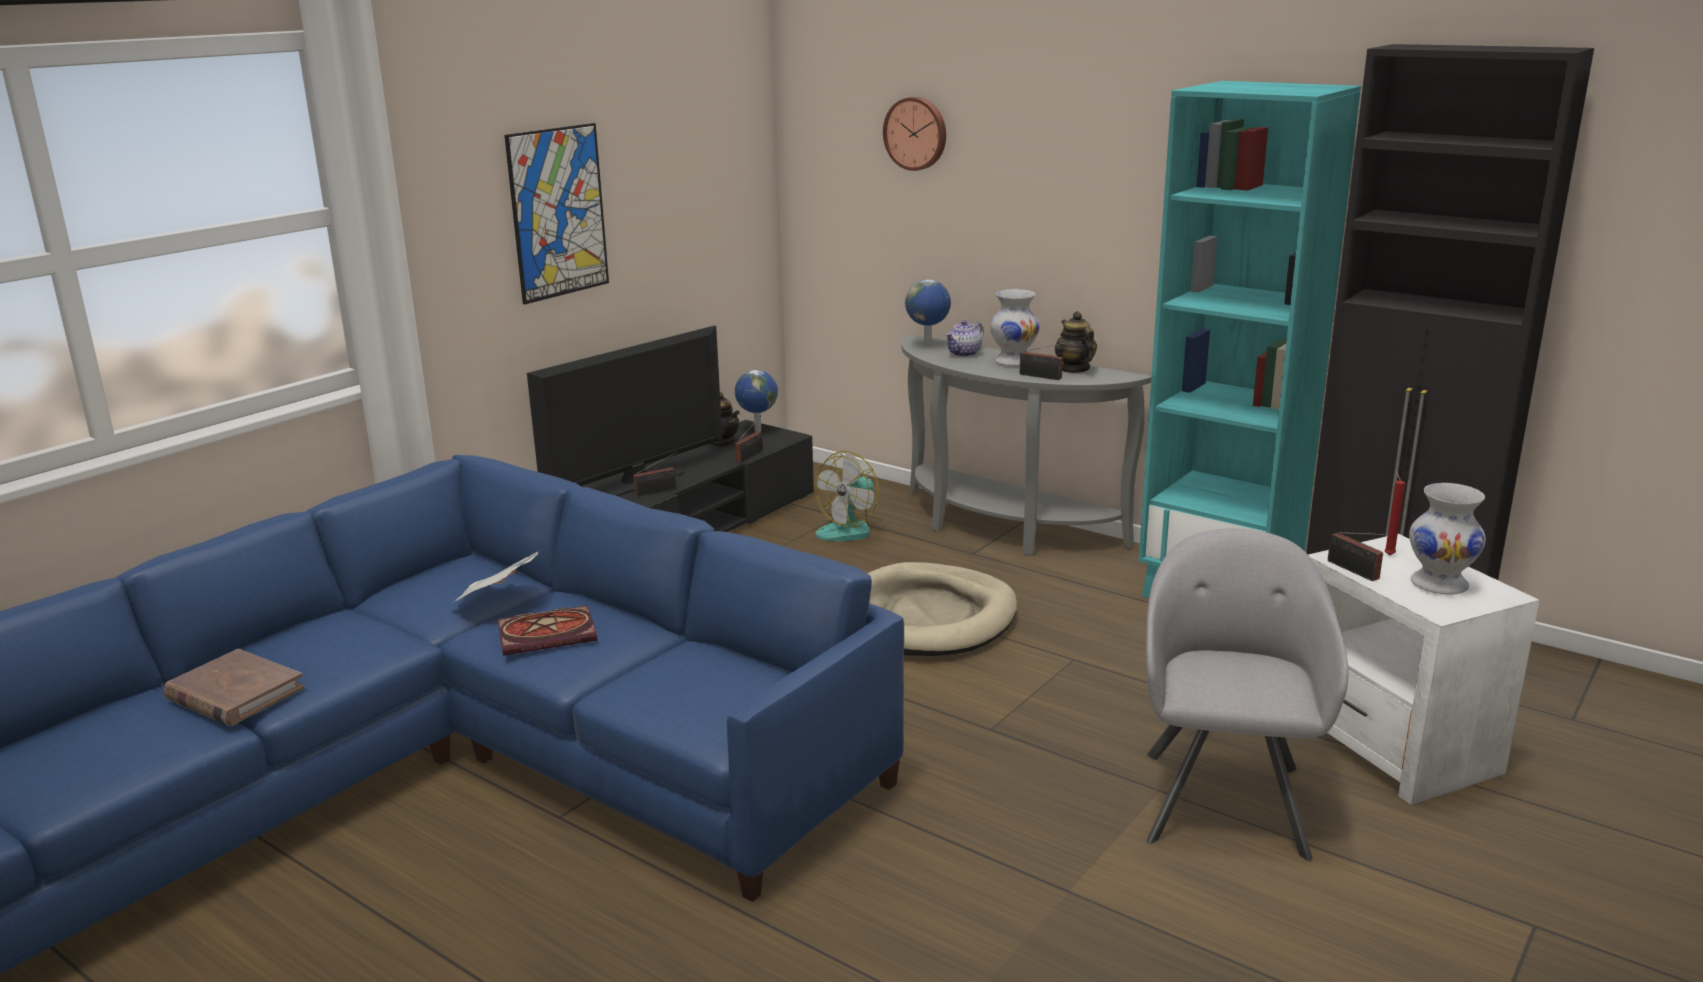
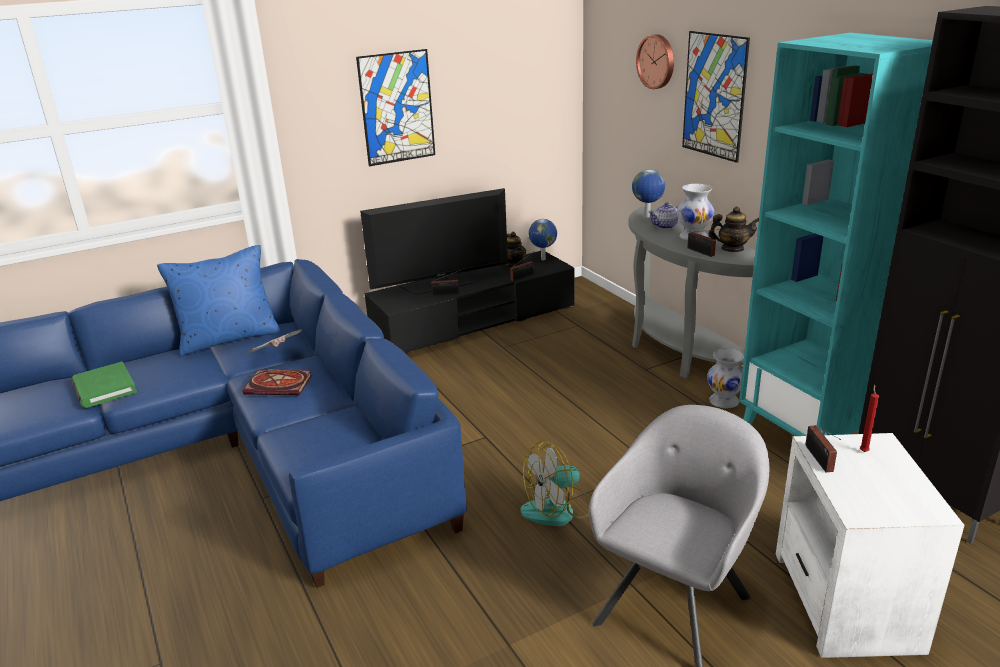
camera: 25 degrees right, 5 degrees up
brown book [164,649,305,726] -> green book [71,362,137,408]
fan [815,451,886,541] -> fan moved to [520,441,591,526]
beige dog bed [867,562,1017,656] -> none
teapot [1055,311,1097,373] -> teapot turned 90 degrees clockwise [709,206,759,252]
white vase [1409,483,1486,595] -> white vase moved to [707,348,744,408]
none -> blue pillow [157,245,281,356]
none -> picture [682,31,750,163]

